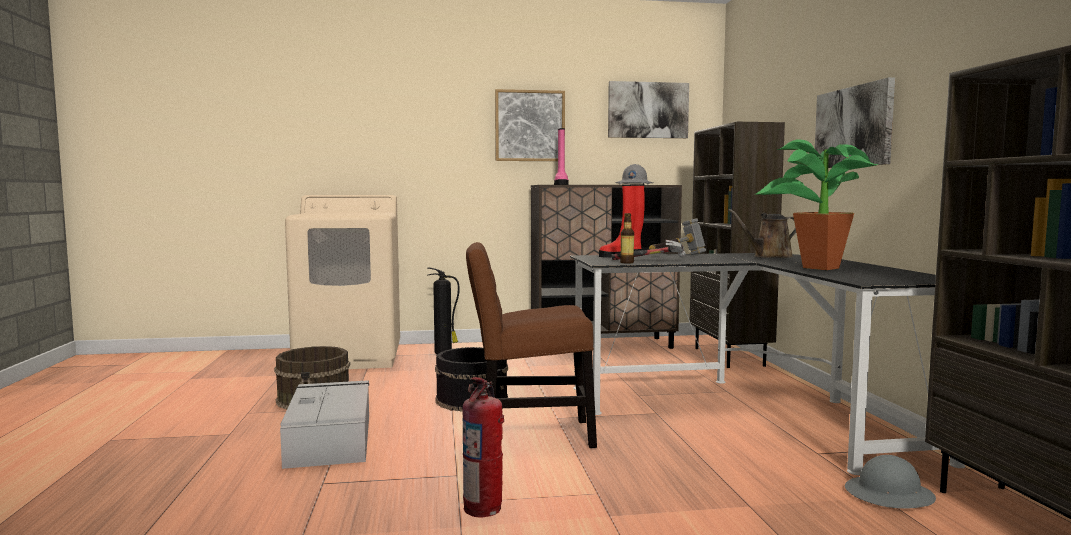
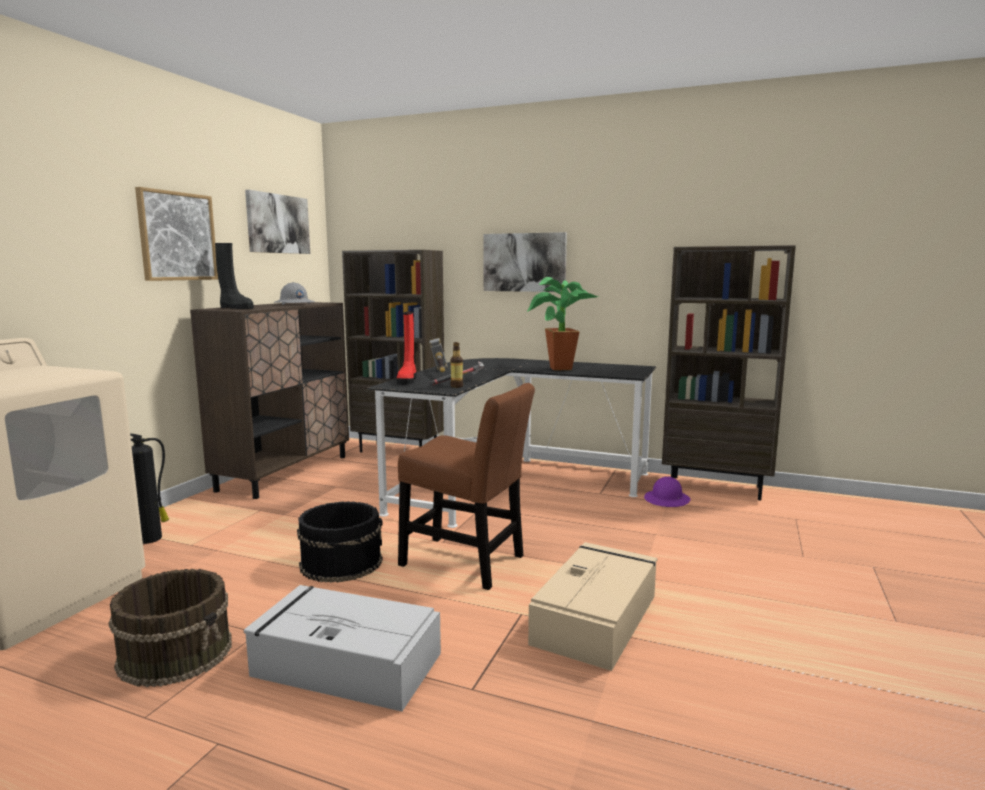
camera: 60 degrees left, 5 degrees up
fire extinguisher [462,377,504,517] -> beige storage box [528,542,658,671]
brown chair [466,242,597,448] -> brown chair turned 90 degrees counterclockwise [398,383,535,590]
pink boot [554,128,569,185] -> black boot [215,243,254,309]
brown watering can [728,209,796,258] -> none
grey hard hat [845,455,936,509] -> purple hard hat [644,477,690,507]

